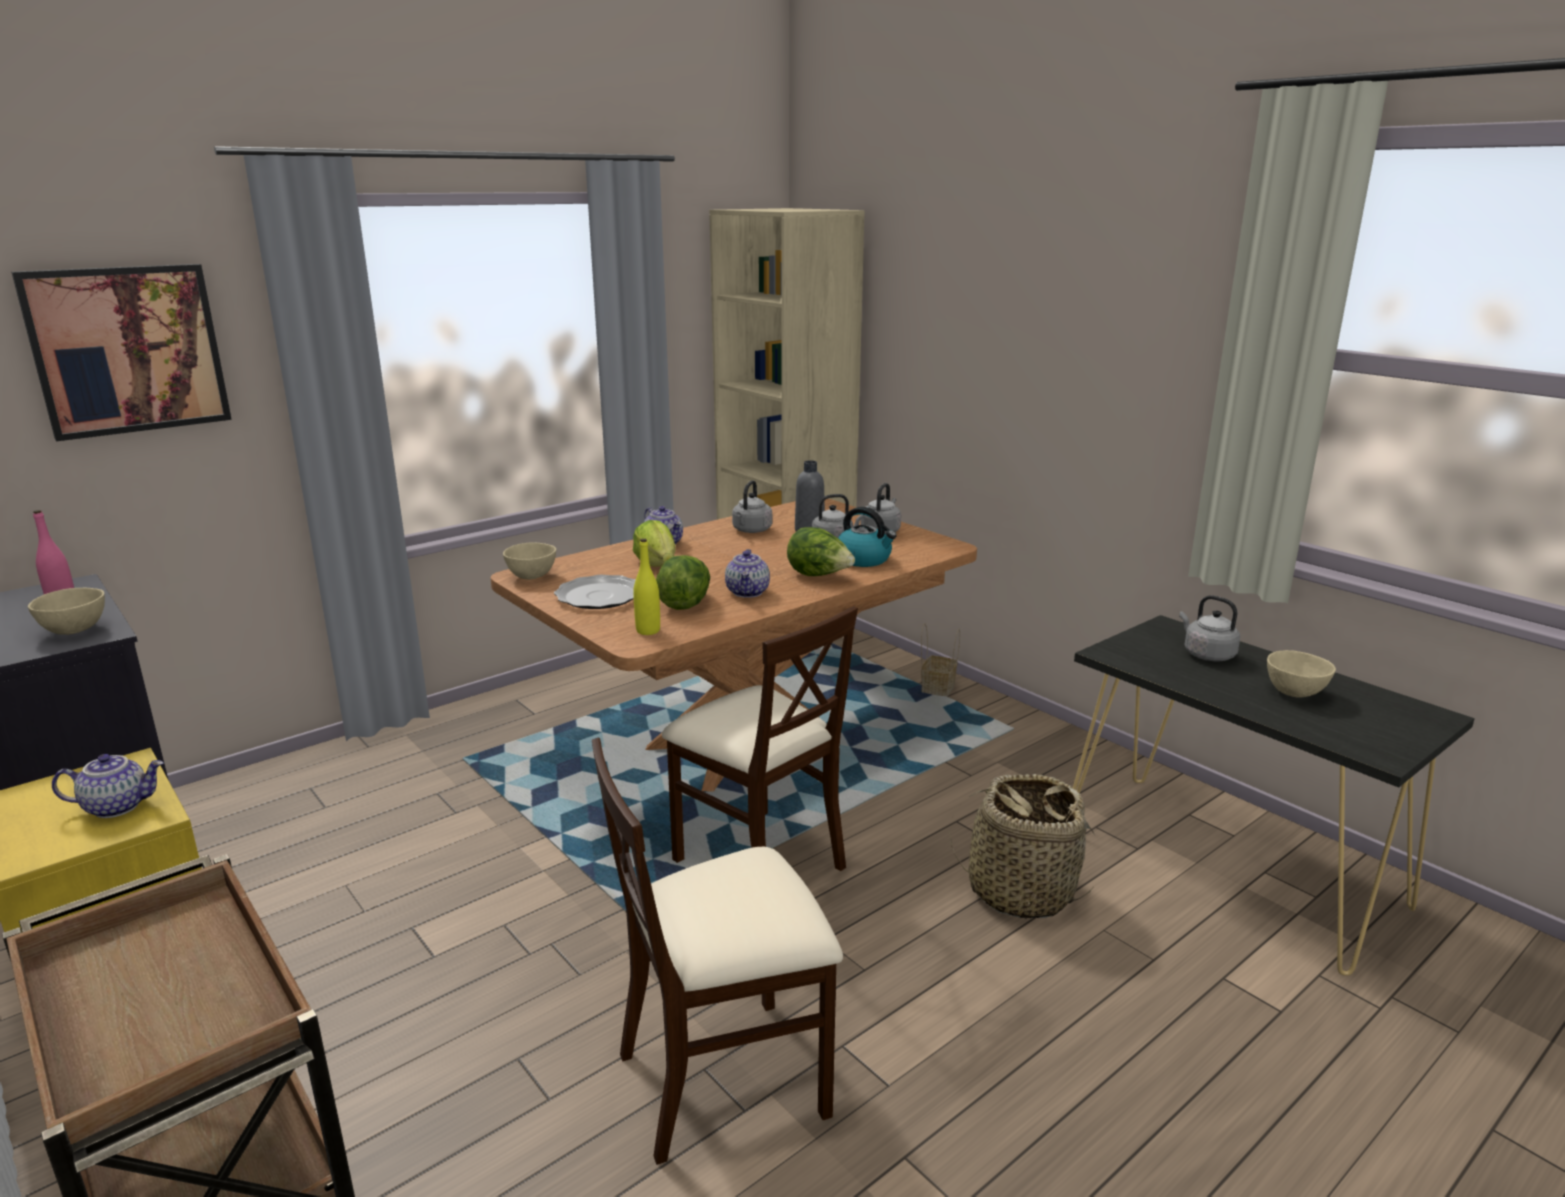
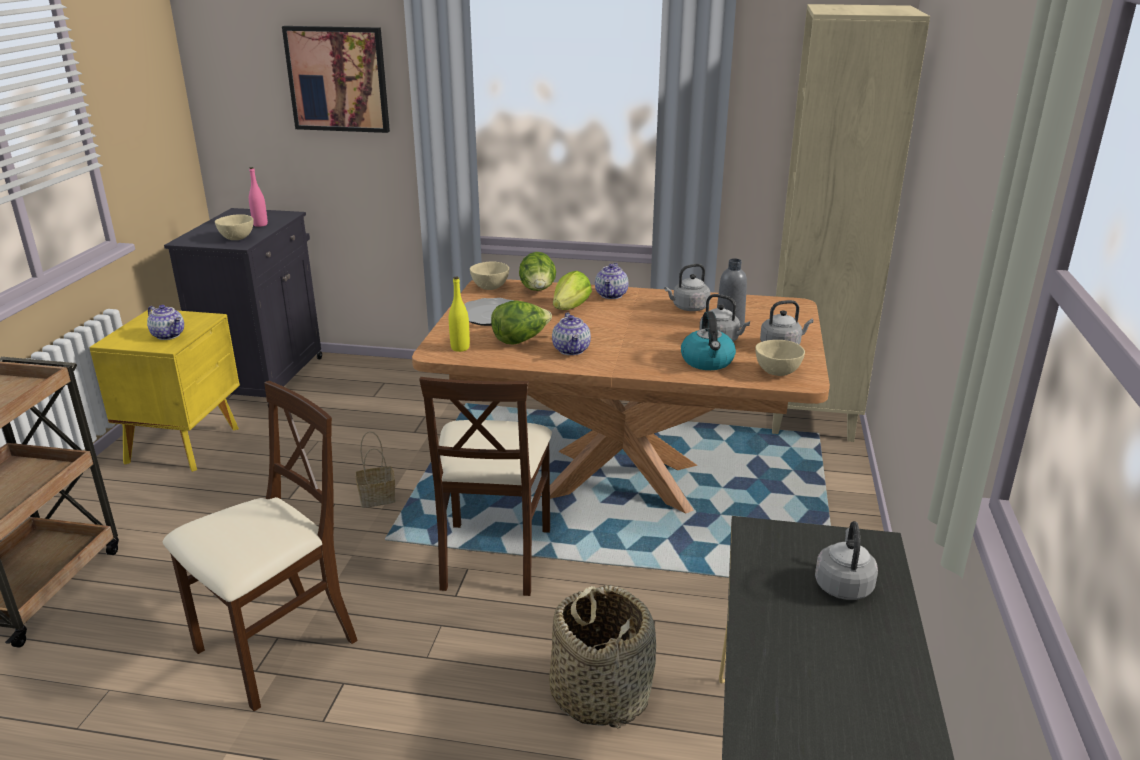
camera: 50 degrees right, 5 degrees up
beige chair [592,738,843,1165] -> beige chair turned 105 degrees clockwise [163,381,358,711]
teapot [725,549,770,598] -> teapot turned 60 degrees counterclockwise [552,312,591,355]
lettuce [787,527,855,576] -> lettuce moved to [519,252,556,291]
basket [921,623,960,697] -> basket moved to [356,431,396,508]
beige bowl [1267,650,1336,698] -> beige bowl moved to [755,340,805,376]

